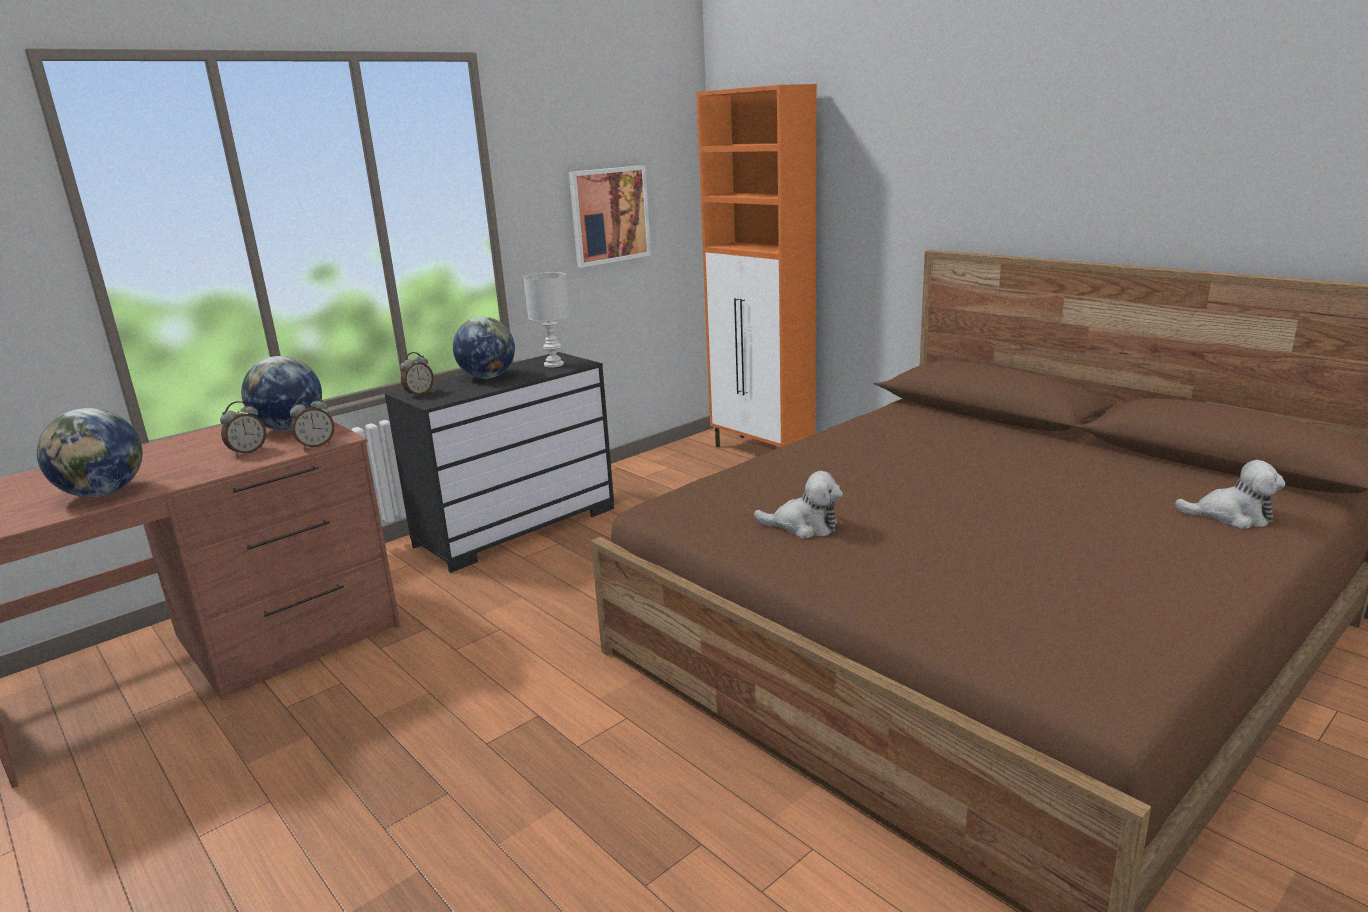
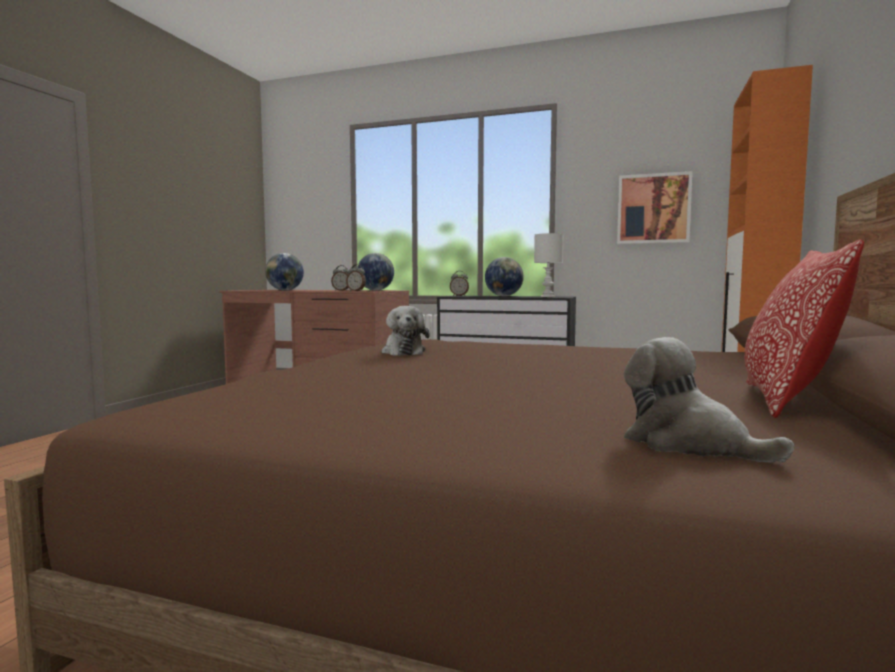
camera: 60 degrees right, 15 degrees down
plush toy [1175,460,1285,529] -> plush toy turned 150 degrees clockwise [624,337,794,463]
none -> pillow [744,240,864,418]

